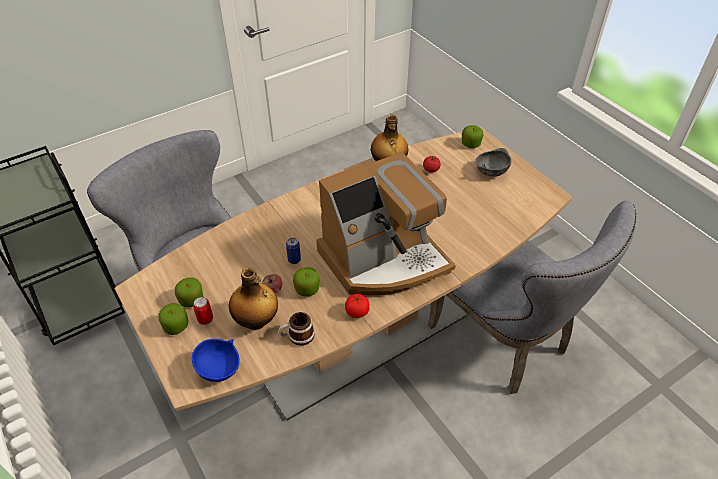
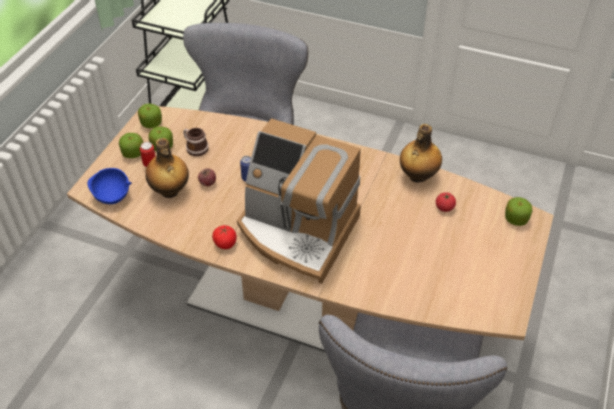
camera: 55 degrees right, 0 degrees up
mug [279,312,315,346] -> mug moved to [183,128,209,156]
apple [293,267,320,296] -> apple moved to [138,103,162,128]
grey bowl [475,148,511,177] -> none

